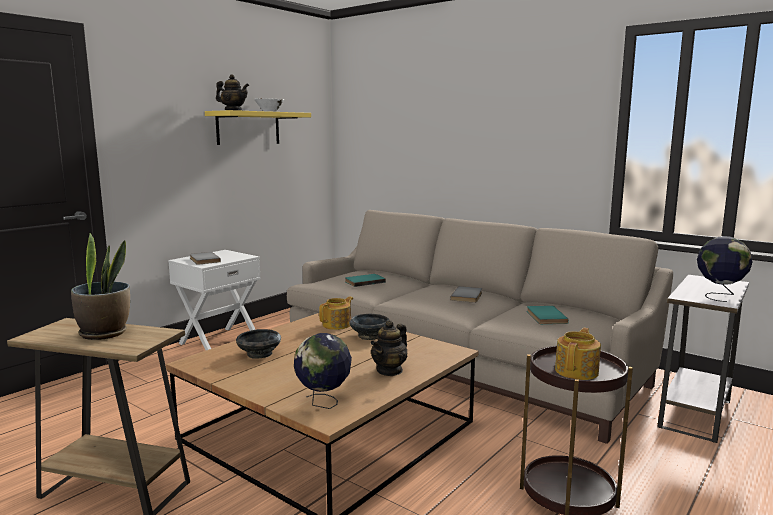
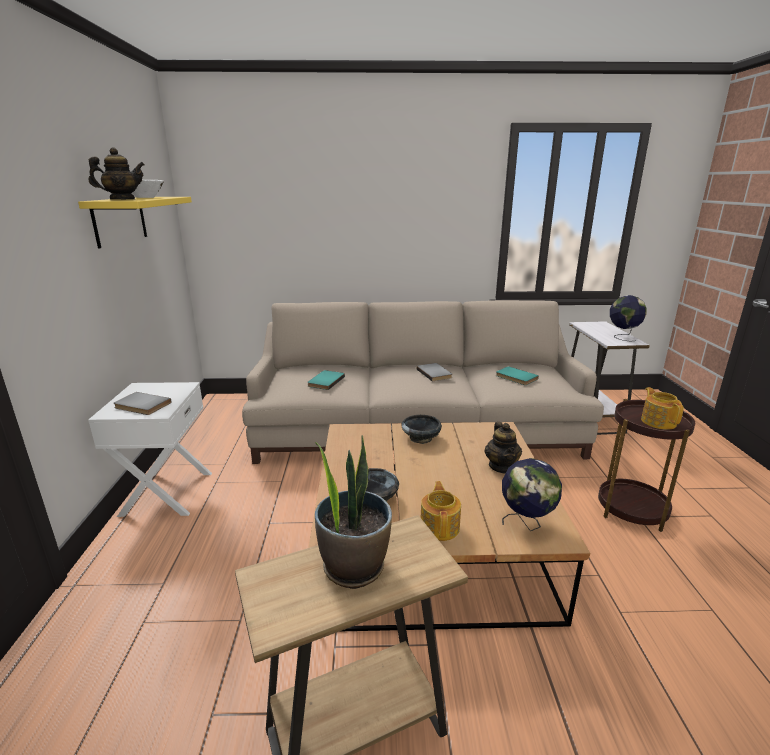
camera: 40 degrees left, 10 degrees up
teapot [319,296,353,330] -> teapot moved to [421,481,461,541]

